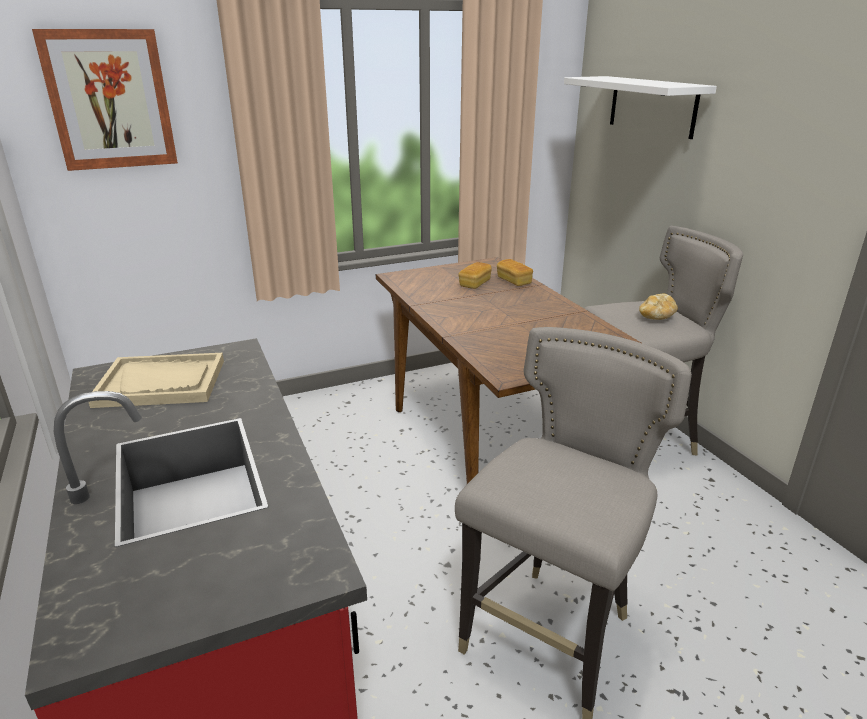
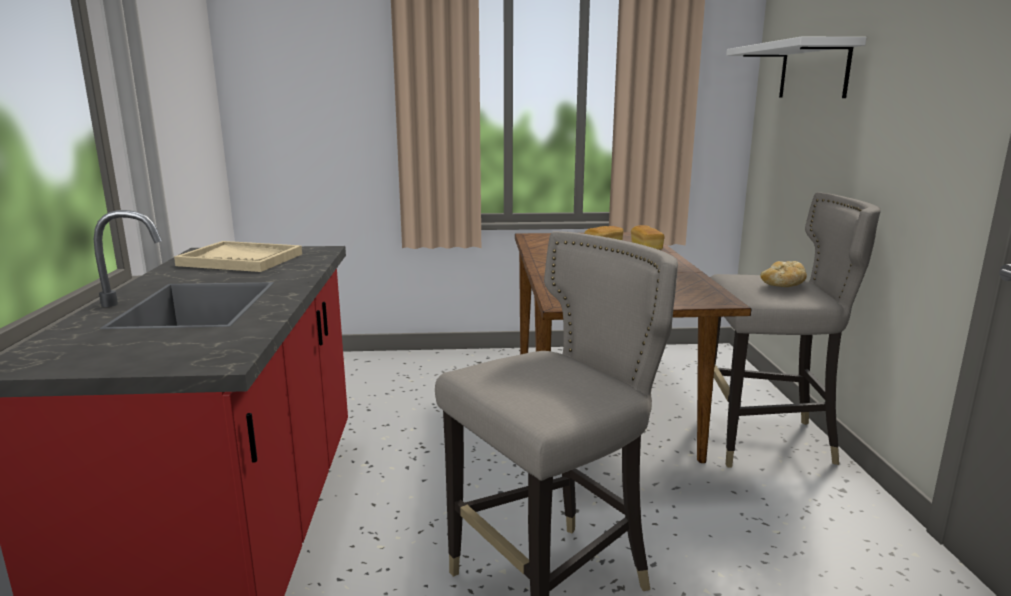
camera: 20 degrees right, 10 degrees down
picture [32,29,178,171] -> none

